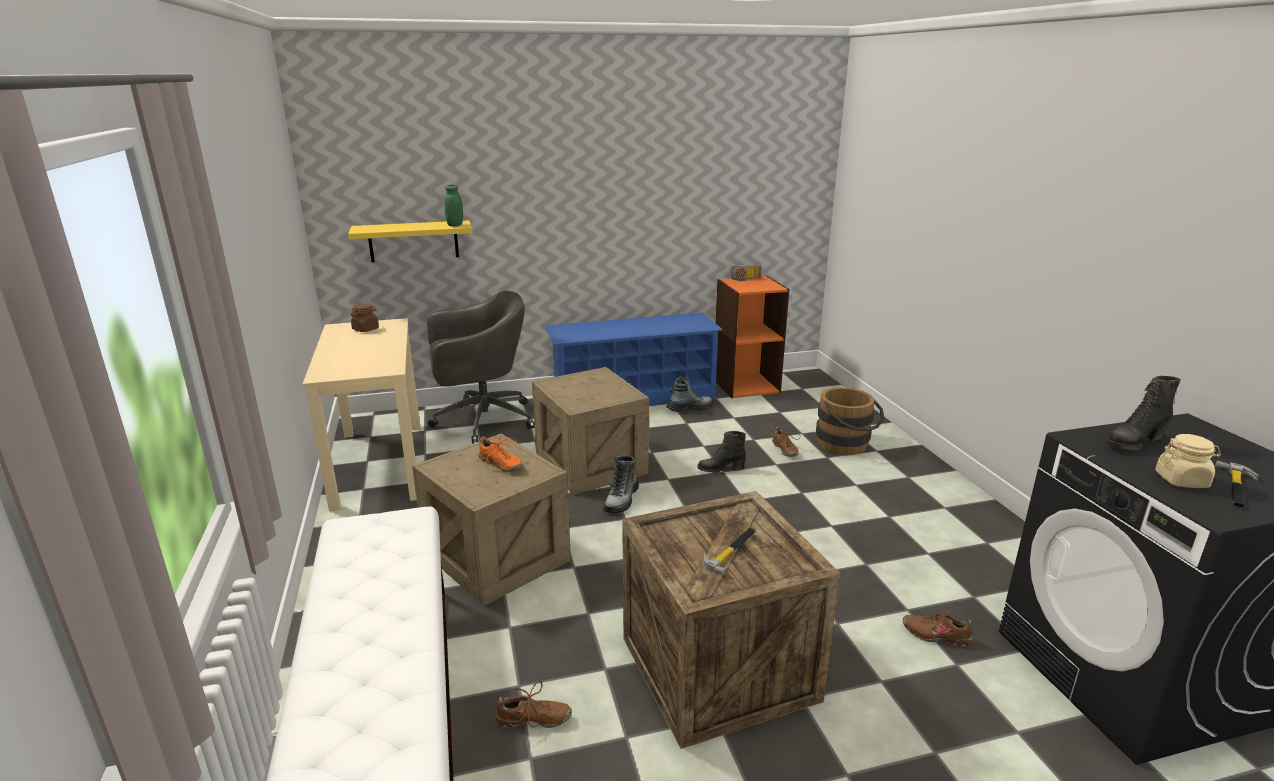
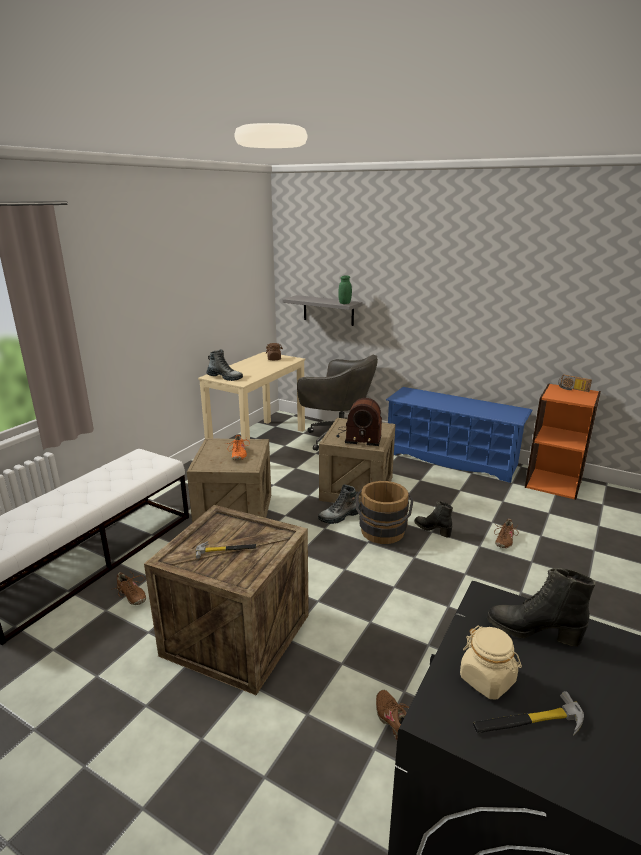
camera: 45 degrees right, 0 degrees up
yellow shelf [348,220,472,262] -> grey shelf [283,295,363,326]
boot [666,376,713,412] -> boot moved to [206,349,243,381]
brown bucket [816,387,884,455] -> brown bucket moved to [356,481,414,544]
none -> radio [336,398,382,446]

